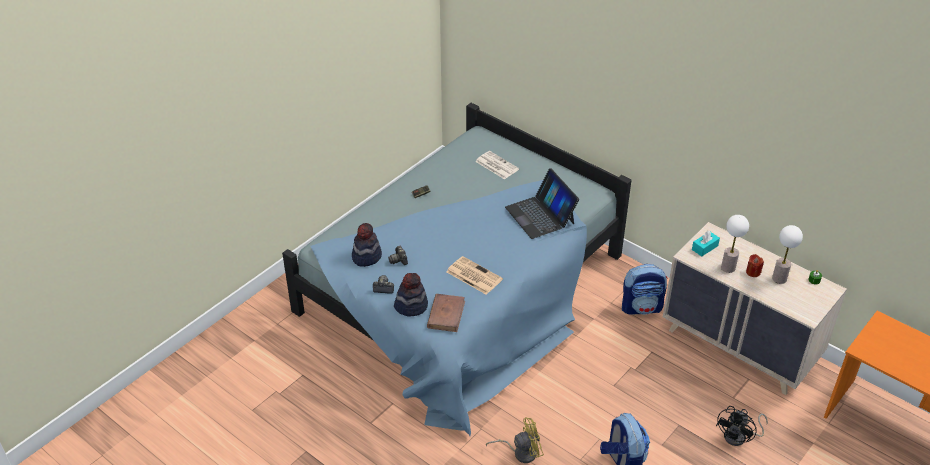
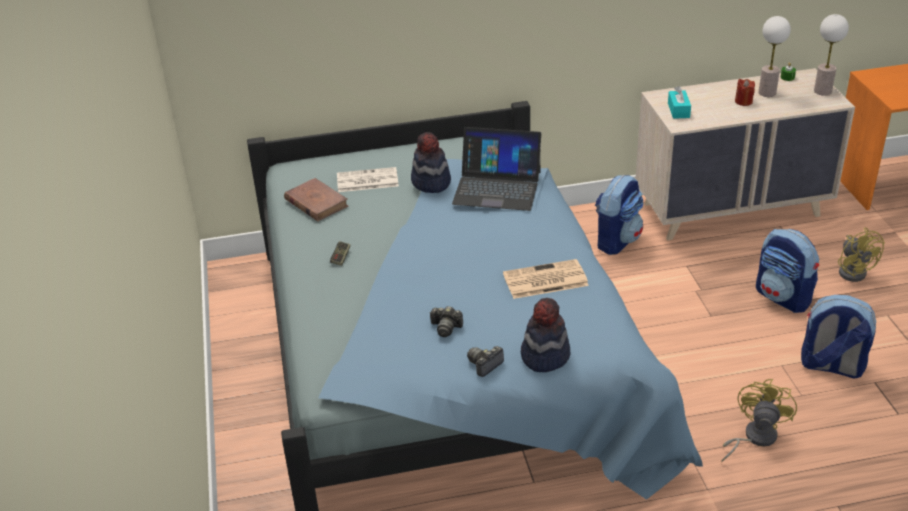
camera: 50 degrees left, 5 degrees down
hat [352,223,382,267] -> hat moved to [411,132,451,193]
brown book [427,294,465,332] -> brown book moved to [284,178,348,222]
black fan [716,406,768,446] -> yellow fan [838,227,885,282]
table lamp [721,215,749,273] -> table lamp moved to [814,14,849,96]
none -> backpack [756,229,819,313]

